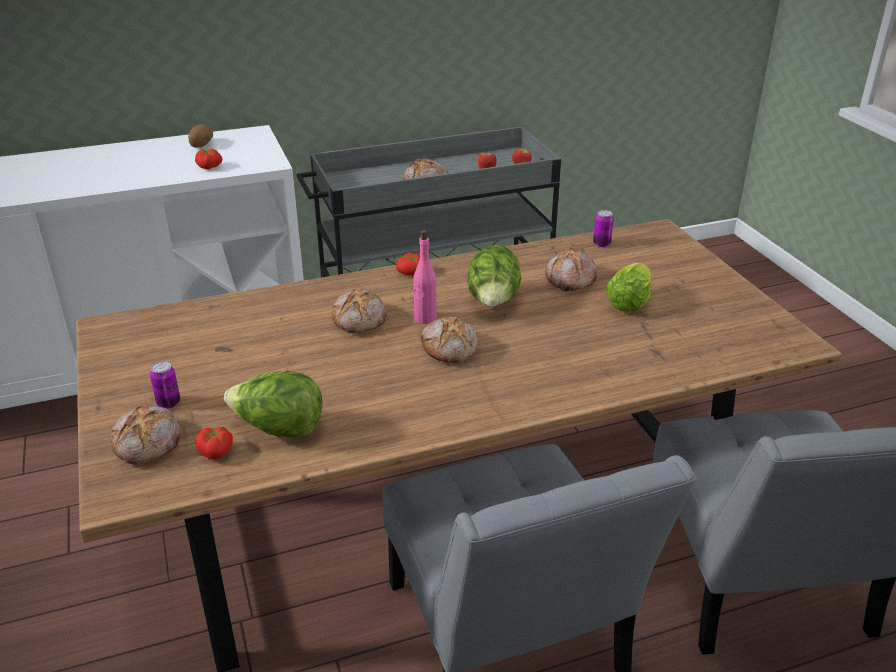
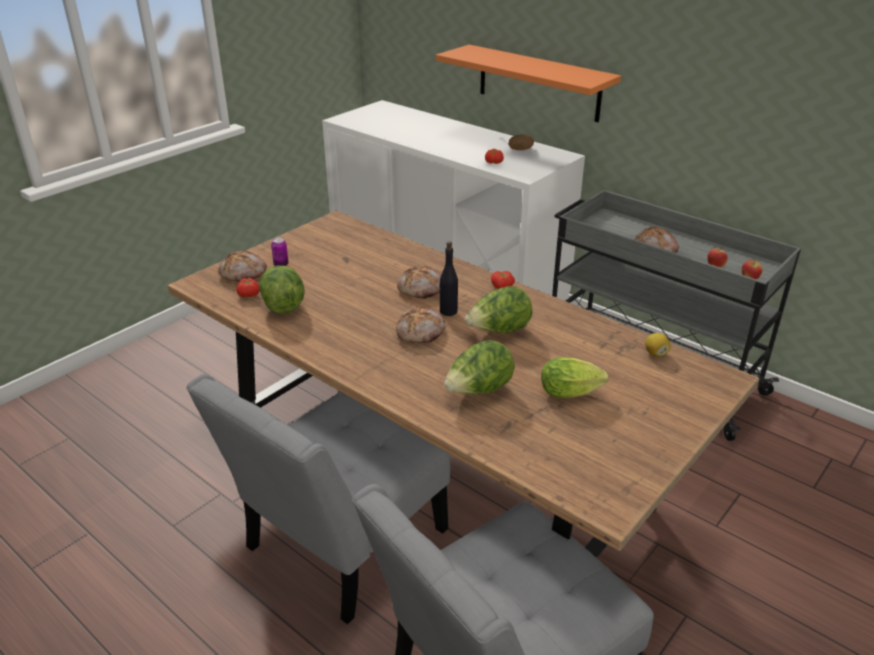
camera: 60 degrees right, 0 degrees up
pink bottle [413,230,437,324] -> black bottle [439,242,458,316]
bread [545,247,597,291] -> none
can [593,210,614,247] -> lemon [645,333,670,357]
none -> orange shelf [436,45,621,122]
none -> lettuce [444,340,515,394]

